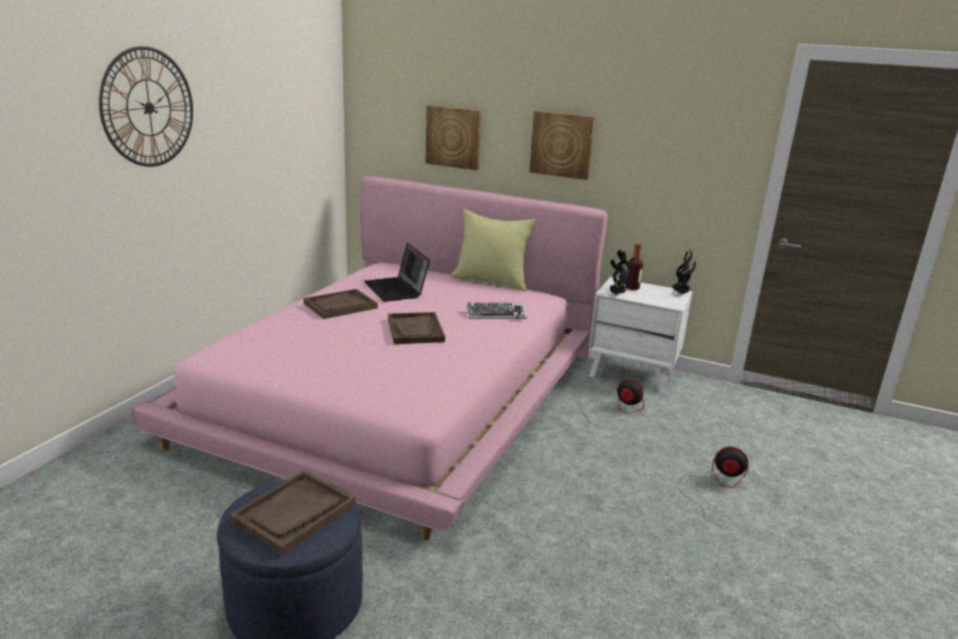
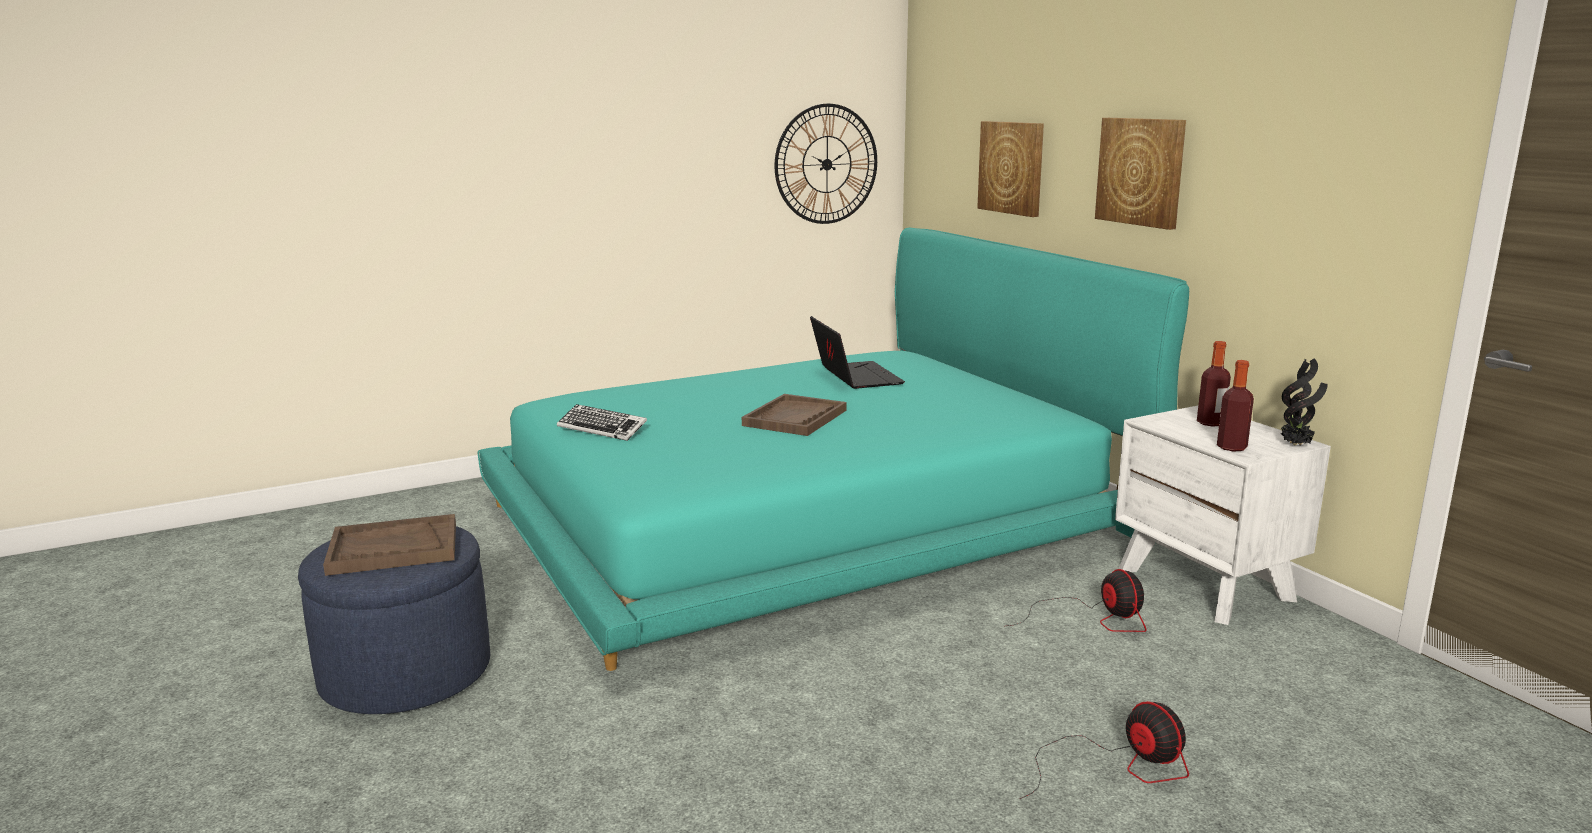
camera: 40 degrees right, 5 degrees down
wall clock [99,46,193,167] -> wall clock moved to [775,104,877,224]
pink bed [132,176,607,540] -> turquoise bed [478,228,1189,671]
brown tray [303,289,378,319] -> none
laptop [364,243,430,302] -> laptop turned 150 degrees clockwise [810,316,905,389]
yellow pillow [451,208,536,291] -> none
keyboard [467,303,526,319] -> keyboard moved to [557,404,647,441]
potted plant [610,250,631,295] -> none
none -> bottle [1217,360,1254,452]

